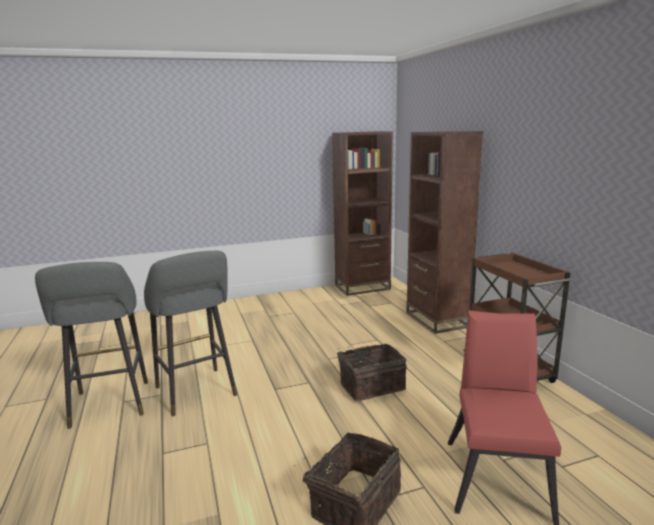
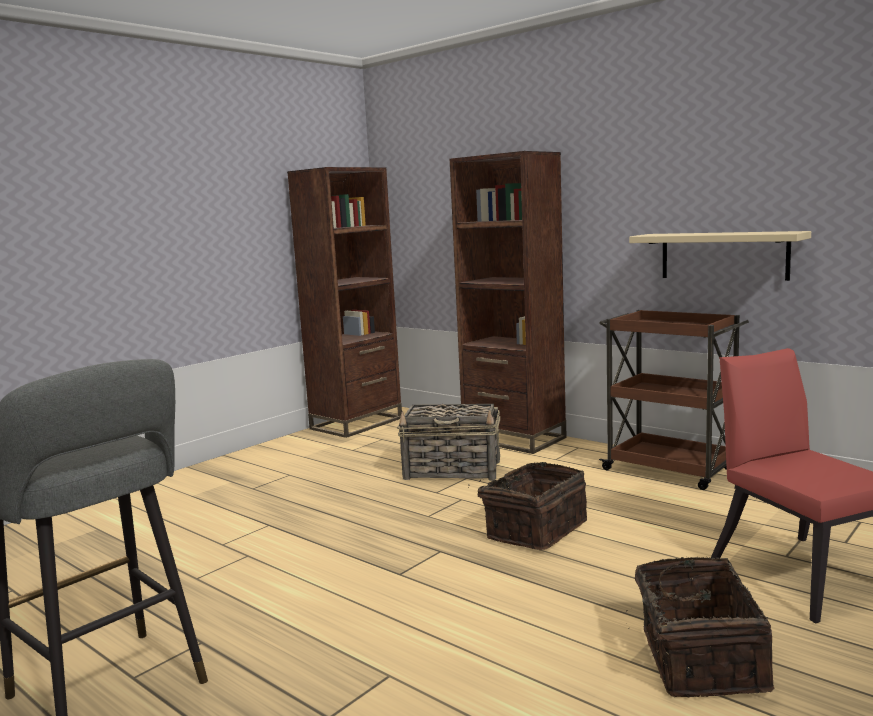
camera: 30 degrees left, 5 degrees down
grey stool [144,251,237,416] -> none
none -> basket [397,404,500,481]
none -> beige shelf [629,231,811,281]

